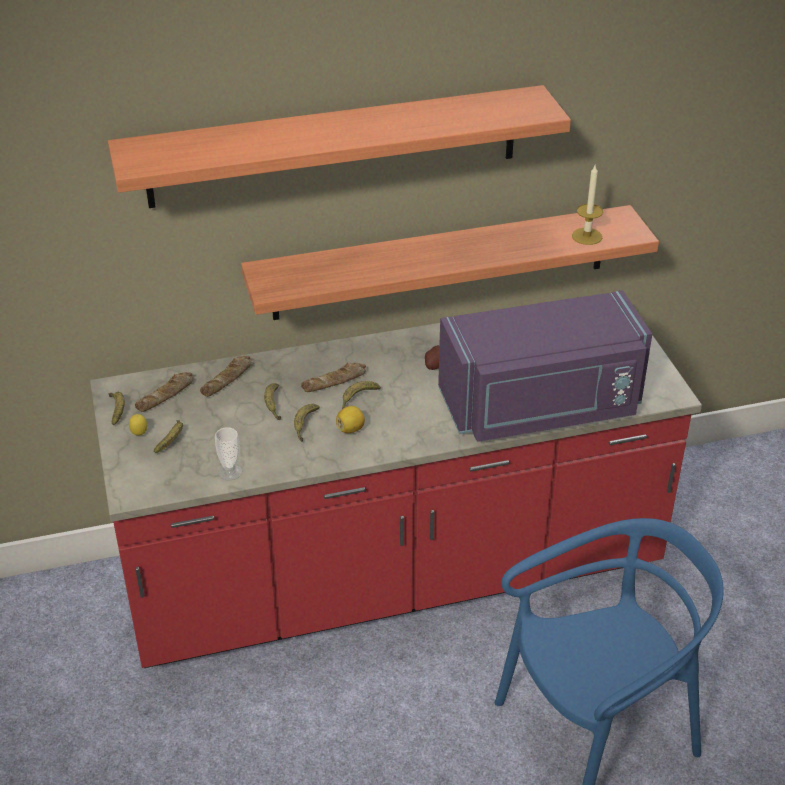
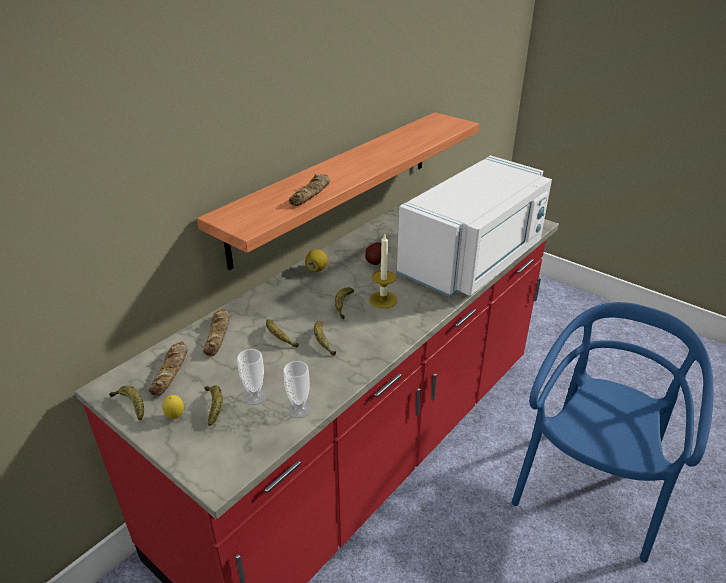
camera: 35 degrees left, 5 degrees down
shelf [108,85,571,208] -> none
bread [301,363,366,392] -> bread moved to [289,174,330,206]
lemon [336,406,365,433] -> lemon moved to [305,249,328,272]
purple microwave [438,290,652,442] -> white microwave [397,156,552,297]
candle [572,165,603,245] -> candle moved to [369,235,398,309]
none -> cup [237,349,267,405]

